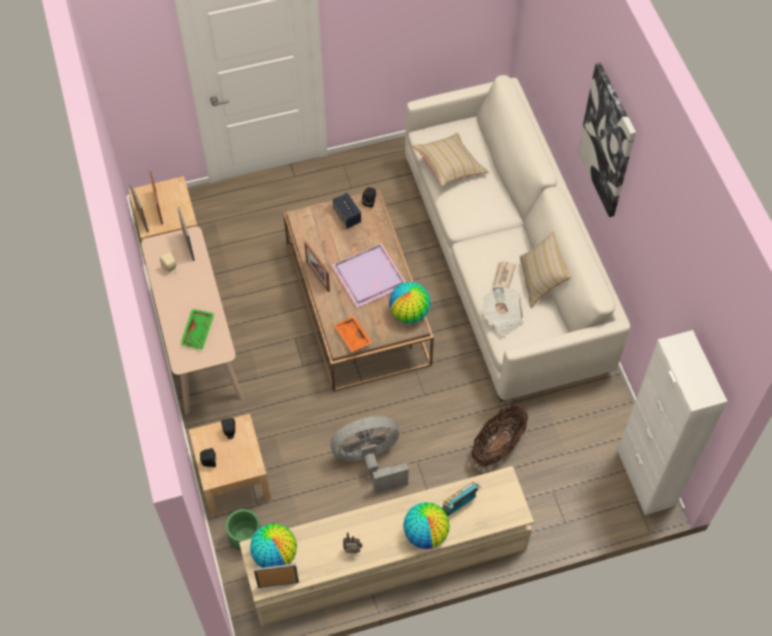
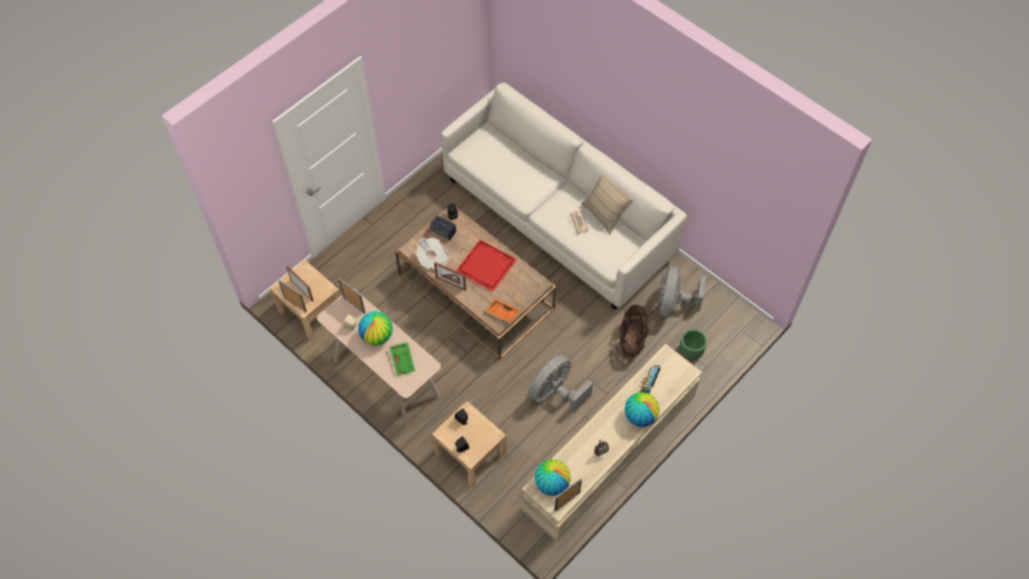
camera: 30 degrees left, 0 degrees up
green planter [225,509,261,551] -> green planter moved to [679,329,707,360]
purple tray [331,243,406,308] -> red tray [456,240,517,291]
globe [389,282,431,323] -> globe moved to [358,311,393,346]
beige pillow [412,133,489,186] -> none
newspaper [483,285,523,337] -> newspaper moved to [416,238,450,270]
picture [578,62,636,217] -> none
white cabinet [617,330,728,515] -> none
none -> grey fan [658,266,706,318]

